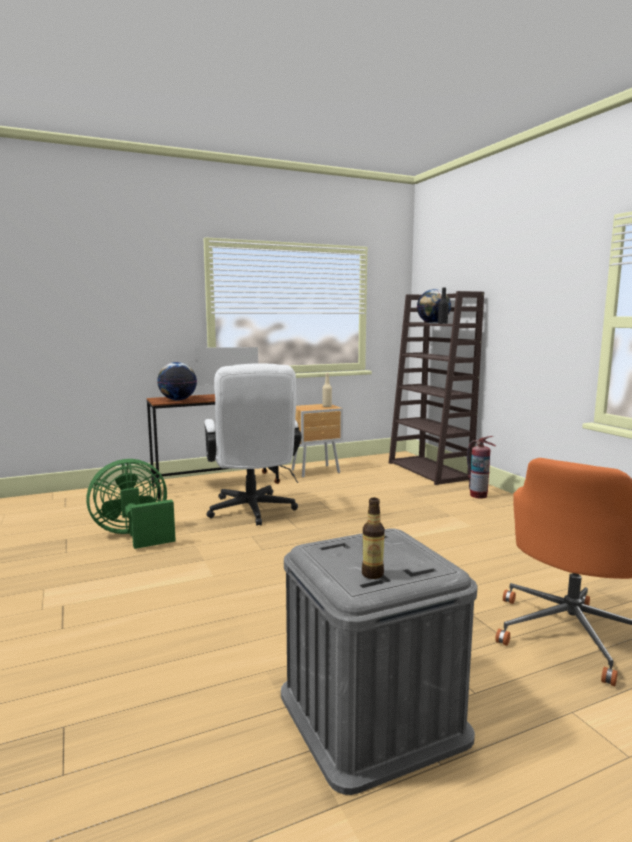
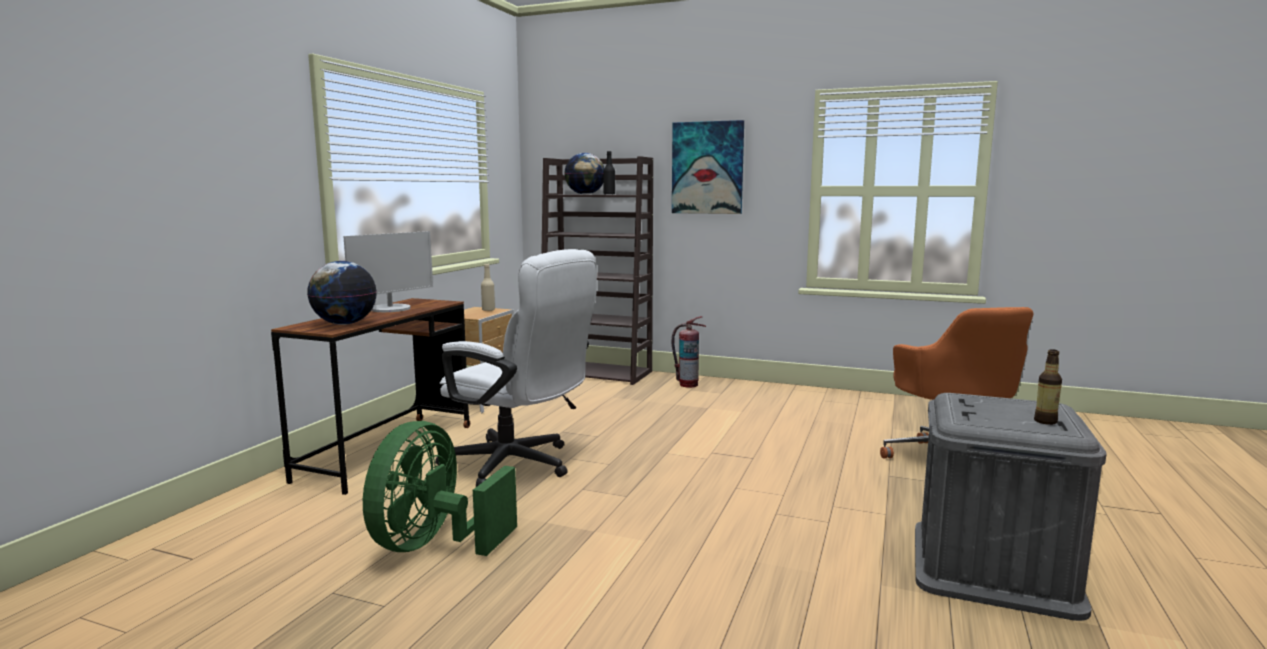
camera: 45 degrees left, 0 degrees up
none -> picture [672,120,744,214]

